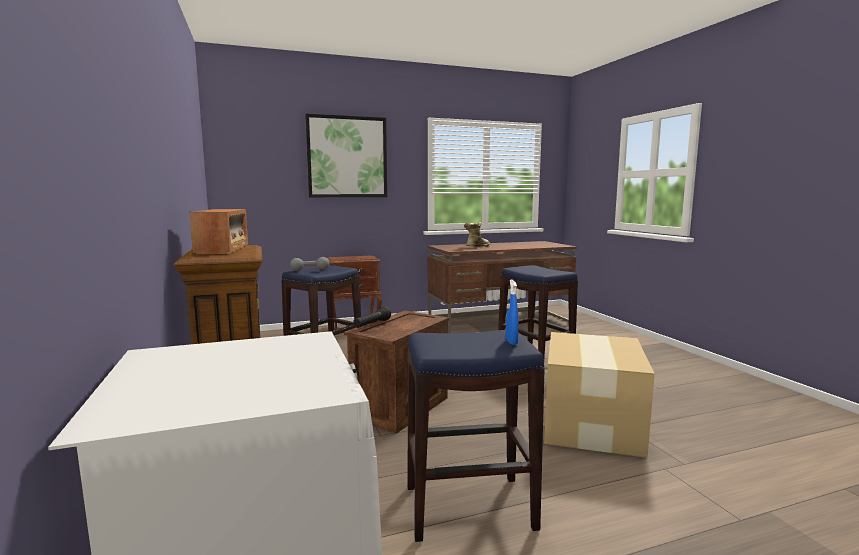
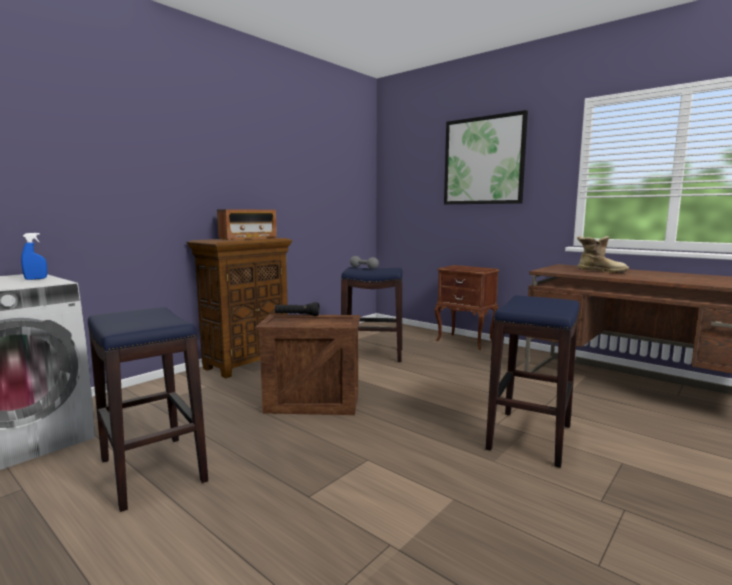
camera: 60 degrees right, 0 degrees up
blue spray bottle [506,280,519,345] -> blue spray bottle moved to [21,233,47,280]
cardboard box [544,332,655,458] -> none

